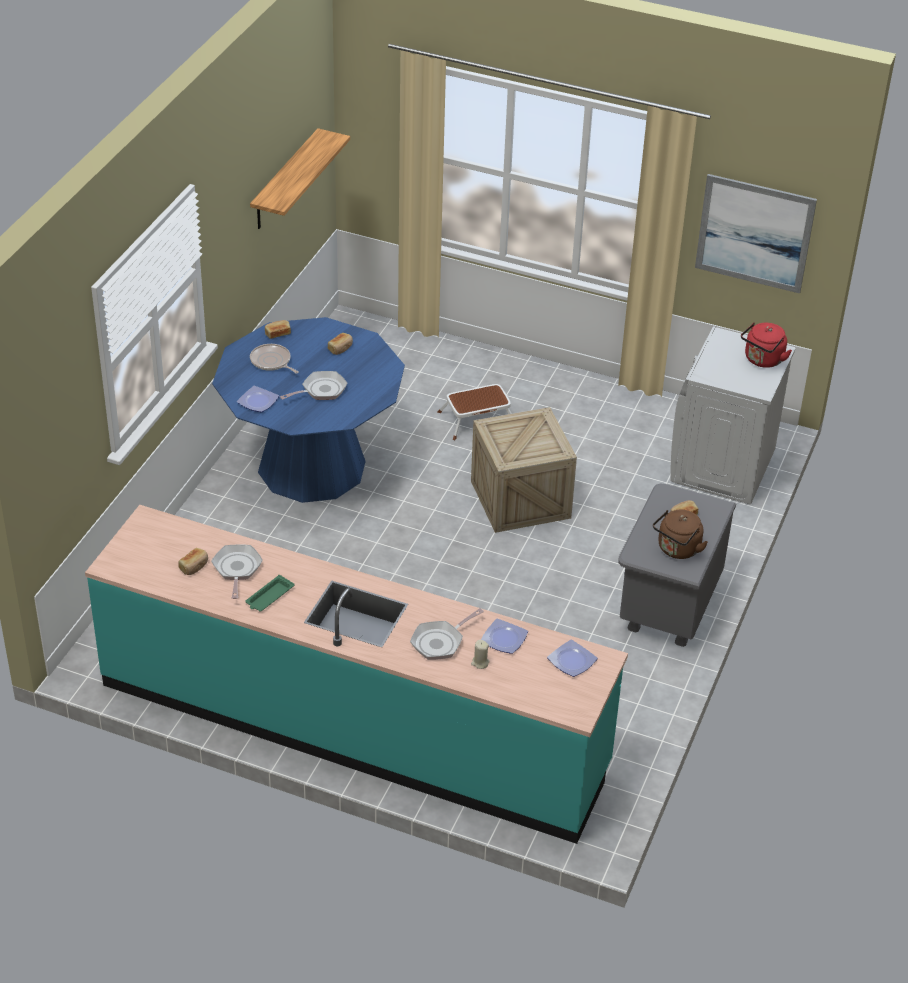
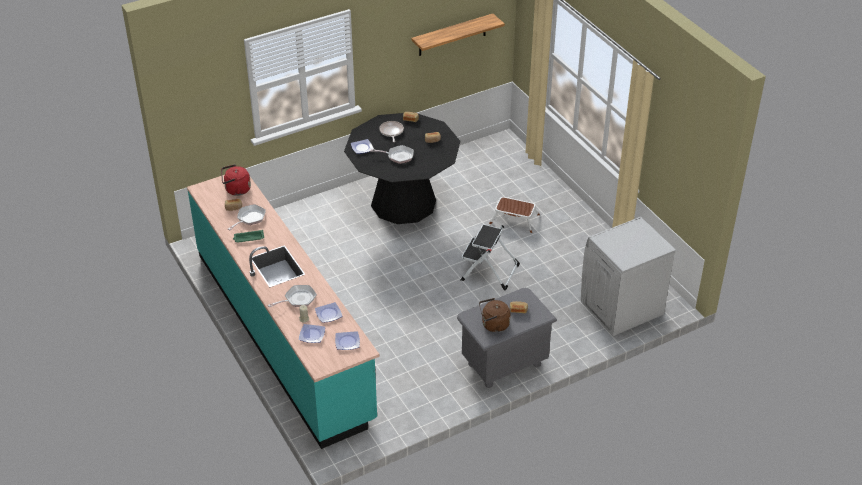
camera: 40 degrees right, 0 degrees up
blue dining table [212,317,405,503] -> black dining table [344,113,460,224]
frying pan [410,608,484,660] -> frying pan turned 150 degrees clockwise [268,285,317,307]
crate [471,407,577,533] -> step ladder [460,224,520,290]
picture [695,174,817,294] -> none
red kettle [741,322,792,368] -> red kettle moved to [221,164,251,196]
none -> plate [299,324,325,343]

